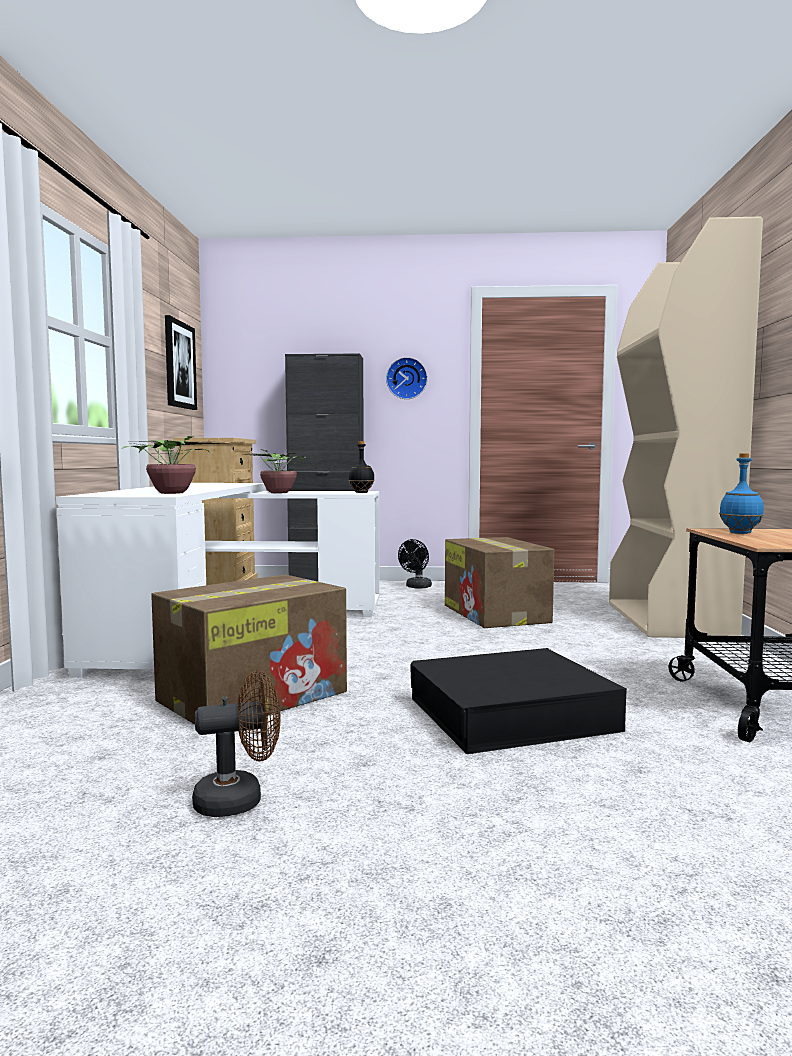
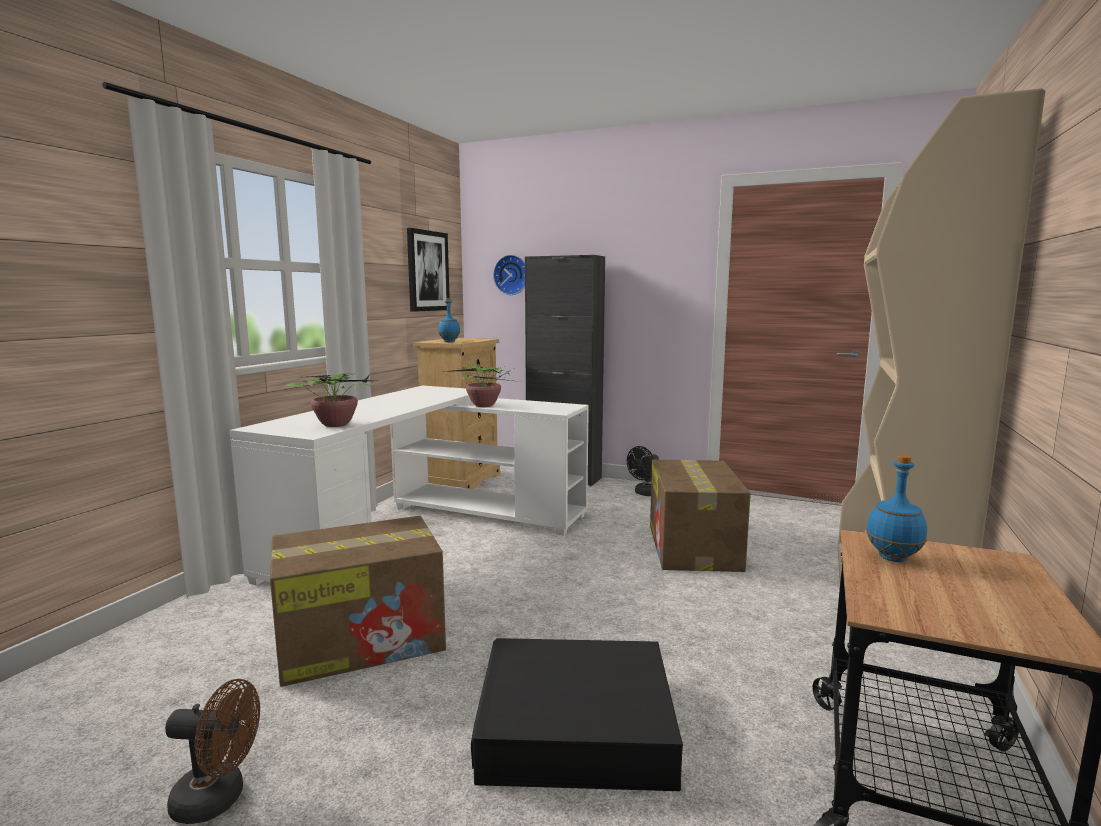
camera: 20 degrees right, 5 degrees up
black bottle [349,441,375,493] -> none
wall clock [386,357,427,399] -> wall clock moved to [493,255,525,295]
none -> blue bottle [438,298,460,342]

